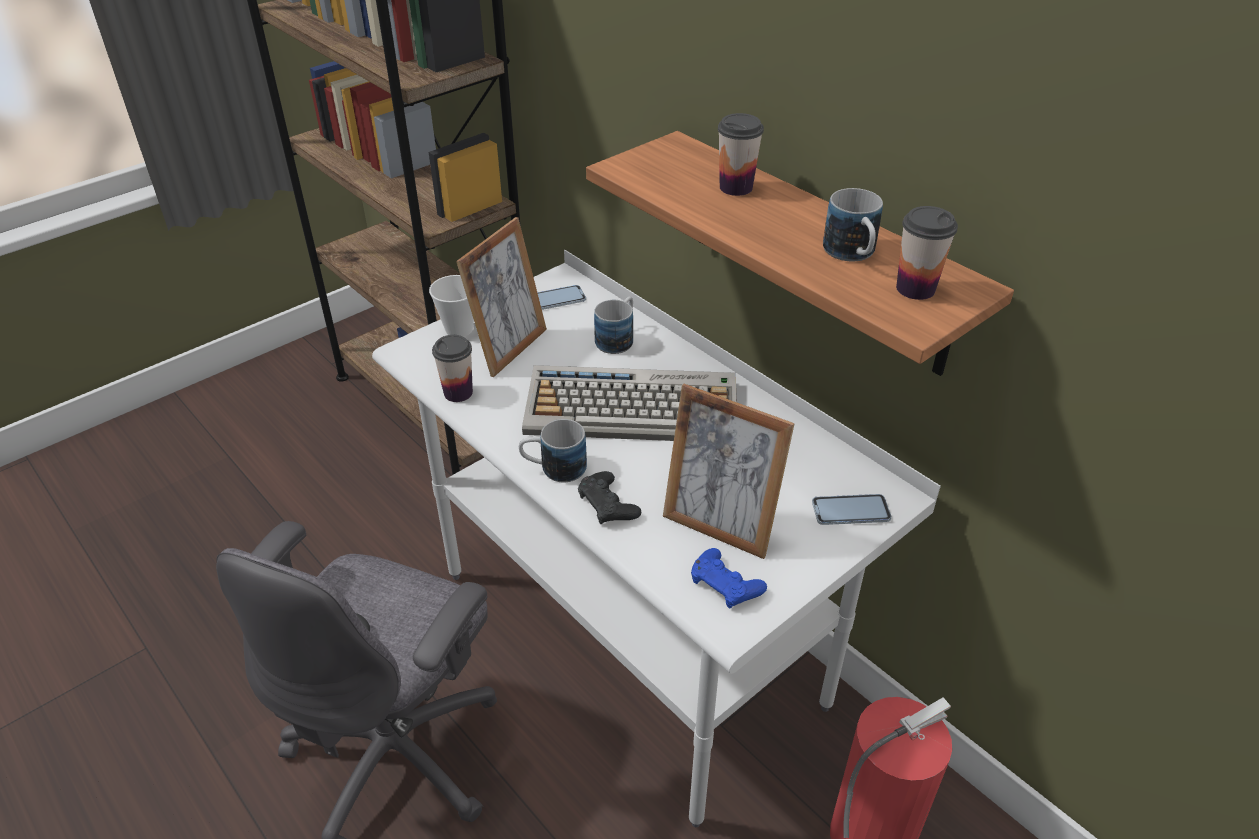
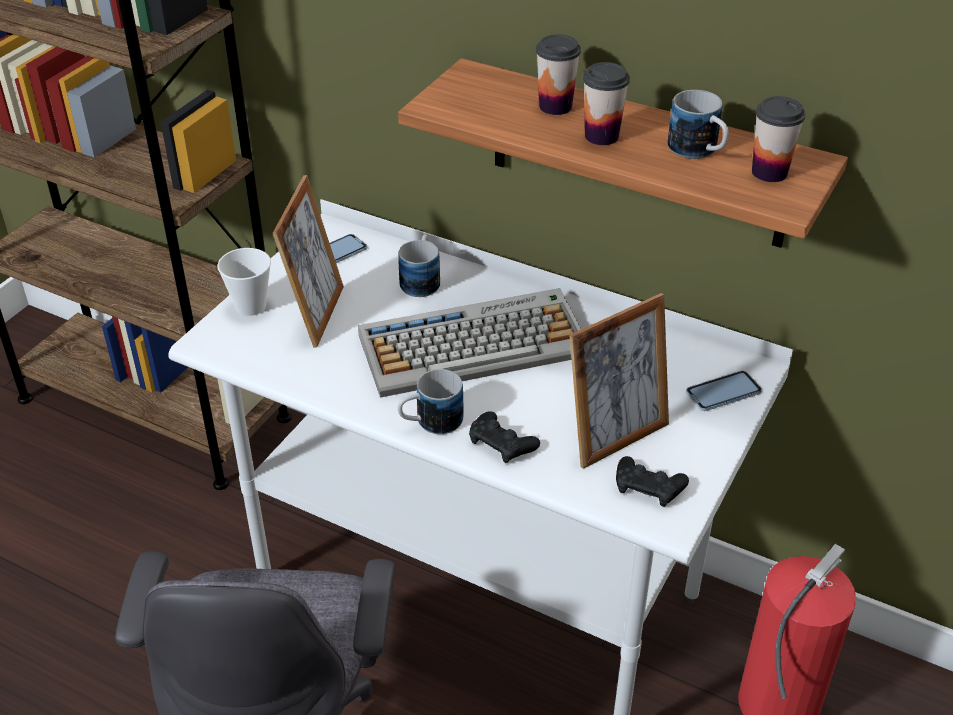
camera: 20 degrees left, 0 degrees up
cup [432,335,473,402] -> cup moved to [583,62,630,145]
picture frame [663,384,795,559] -> picture frame turned 45 degrees counterclockwise [569,293,669,469]
blue game controller [691,548,767,608] -> black game controller [616,456,689,507]

